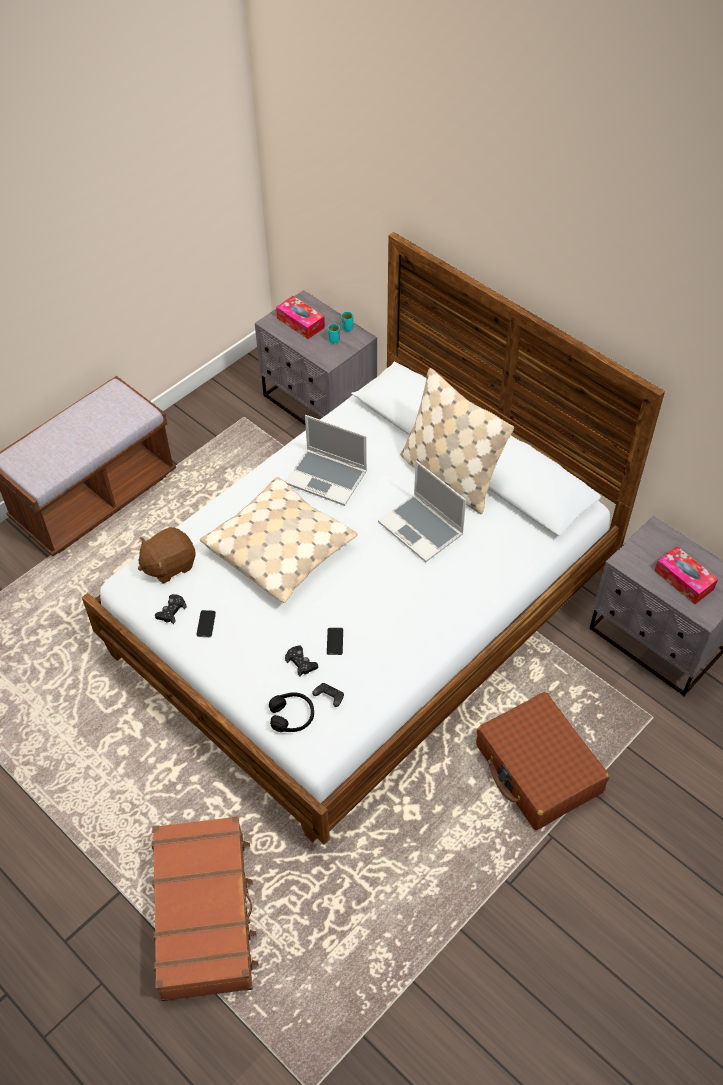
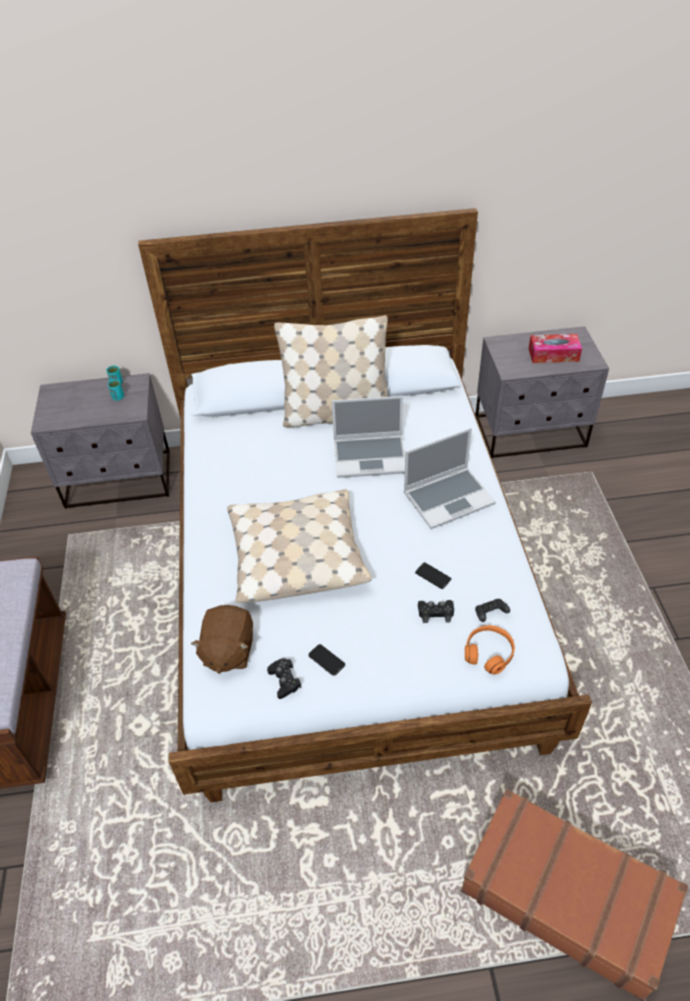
camera: 50 degrees left, 5 degrees down
black headphones [269,692,314,732] -> orange headphones [465,625,515,675]
tissue box [276,296,325,339] -> none
laptop [285,415,367,506] -> laptop moved to [404,428,496,529]
brown suitcase [476,692,609,830] -> none

